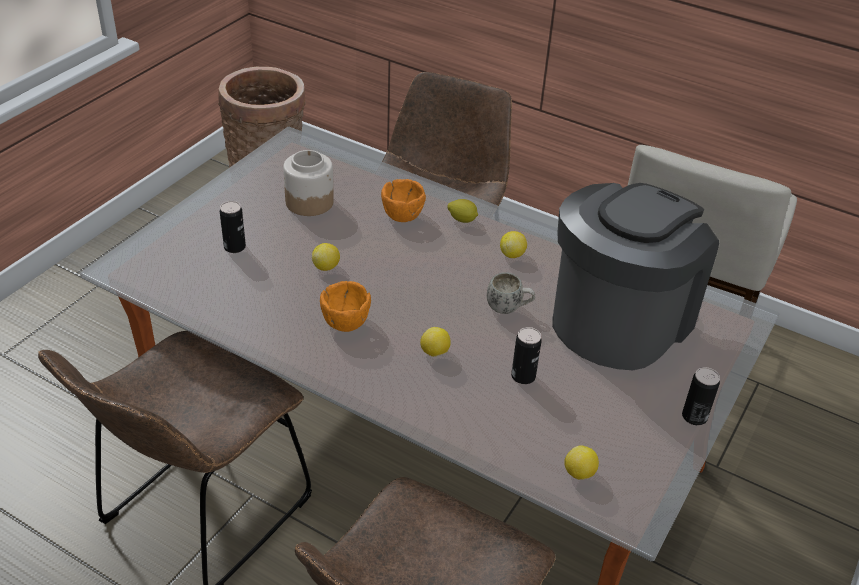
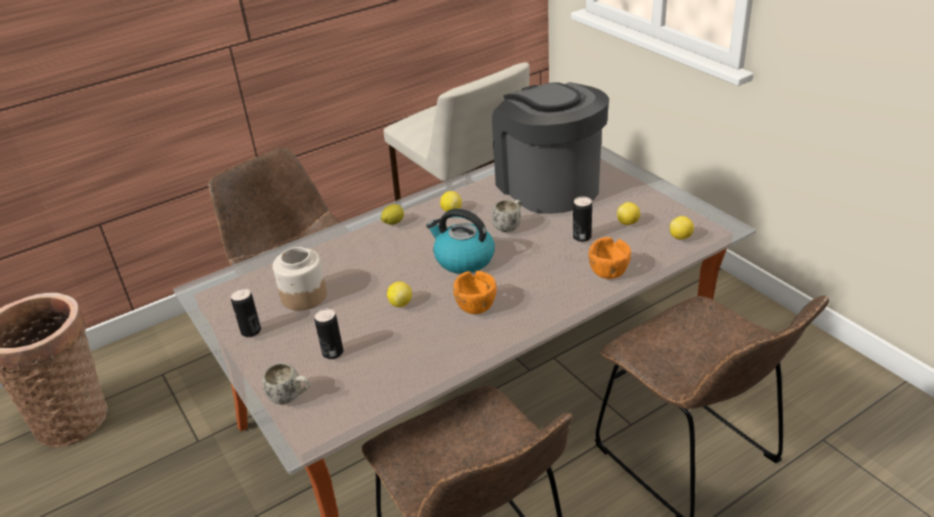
camera: 60 degrees left, 5 degrees down
orange bowl [381,179,426,222] -> orange bowl moved to [588,237,631,279]
lemon [420,327,451,357] -> lemon moved to [617,202,640,225]
can [682,367,720,425] -> can moved to [231,288,261,337]
none -> white mug [262,363,310,405]
none -> kettle [426,209,495,274]

